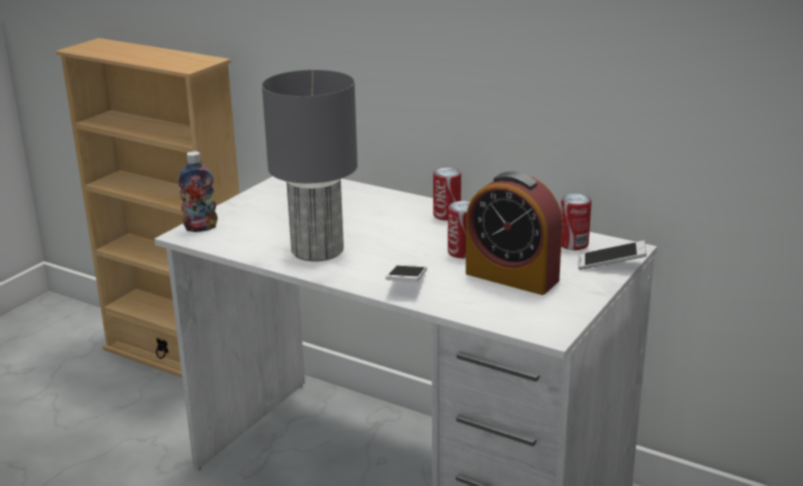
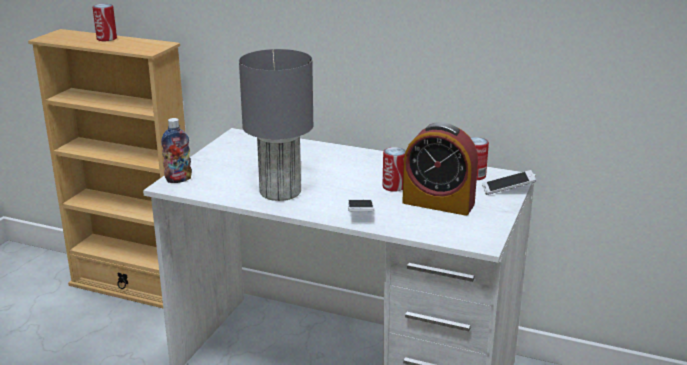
camera: 10 degrees left, 0 degrees up
can [433,167,461,221] -> can moved to [93,4,117,41]

